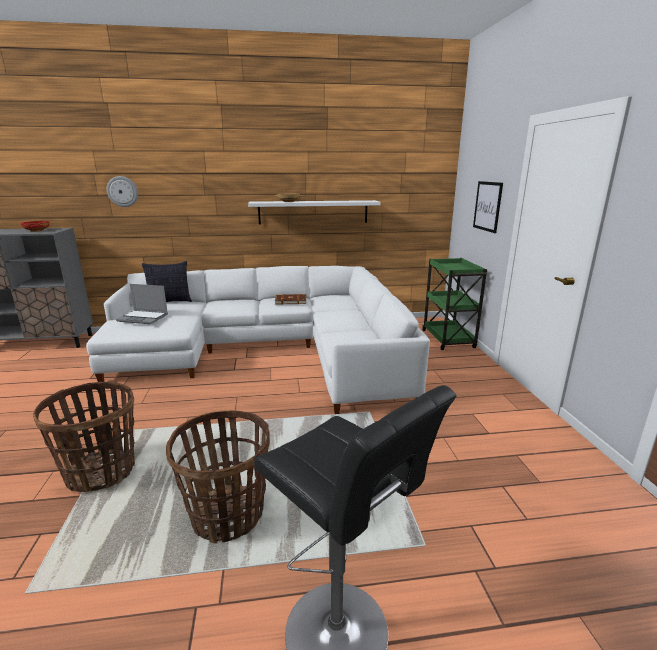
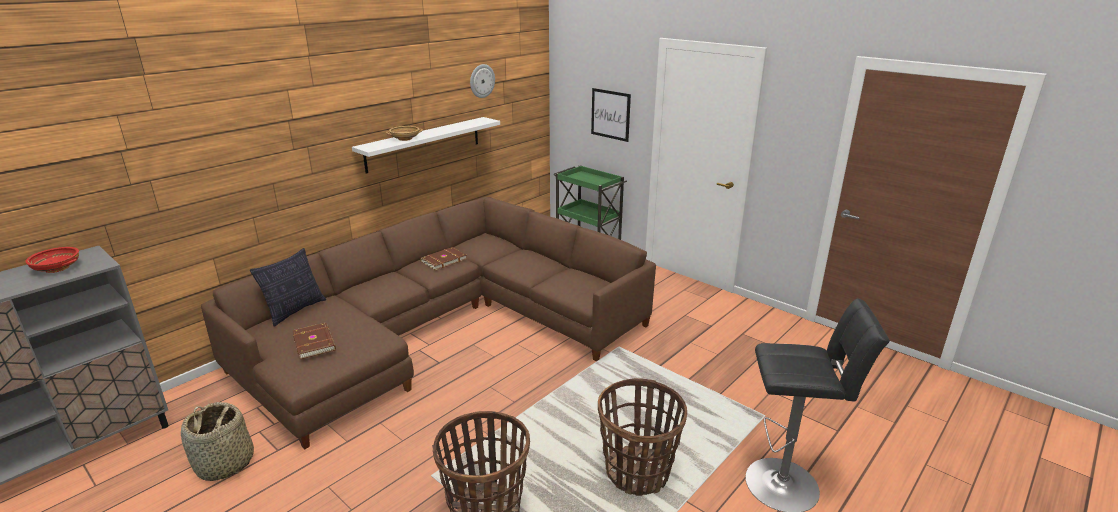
camera: 40 degrees left, 5 degrees up
white sofa [86,266,430,414] -> brown sofa [201,197,656,449]
wall clock [107,176,138,207] -> wall clock moved to [470,64,495,98]
laptop [116,284,168,324] -> brown book [292,323,336,359]
none -> basket [181,402,254,481]

